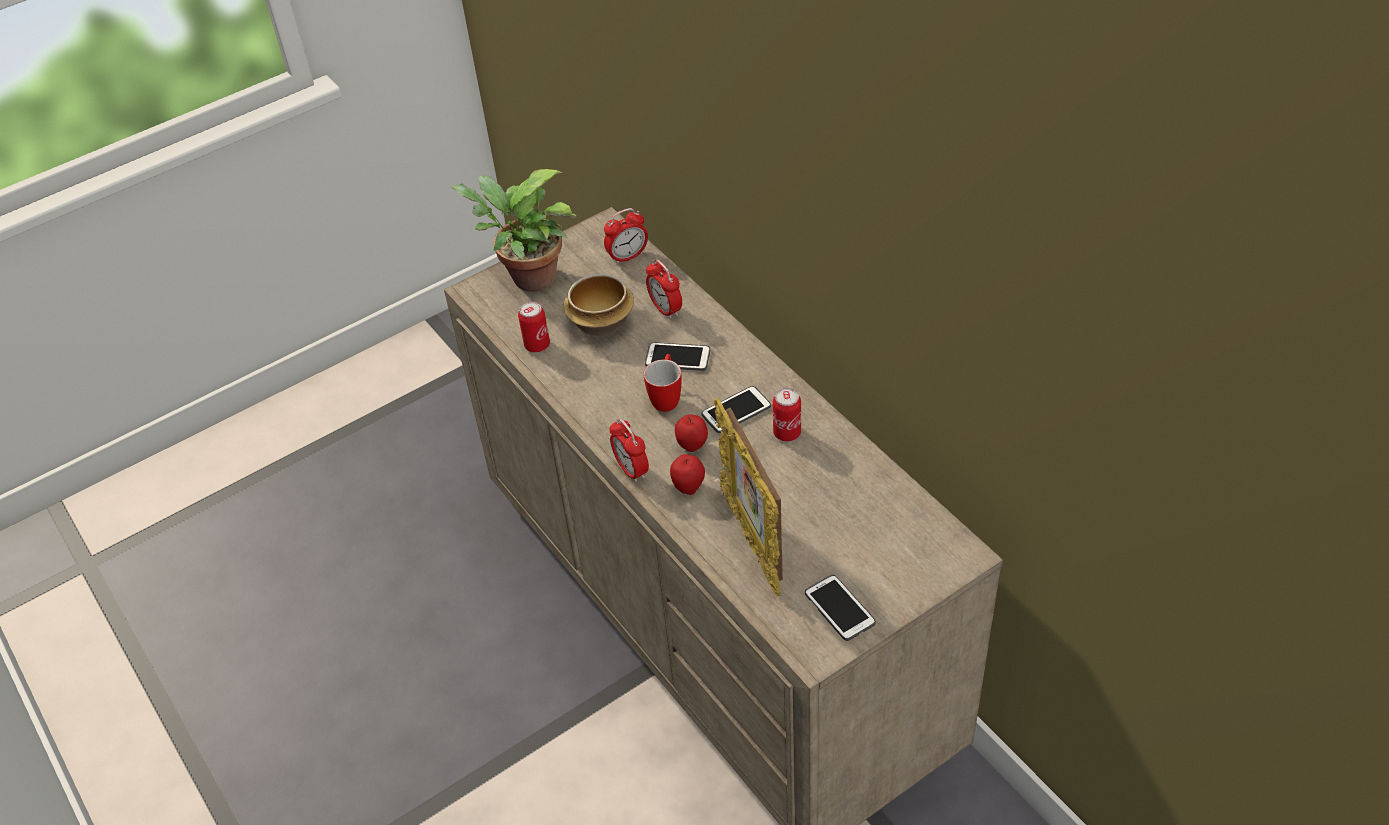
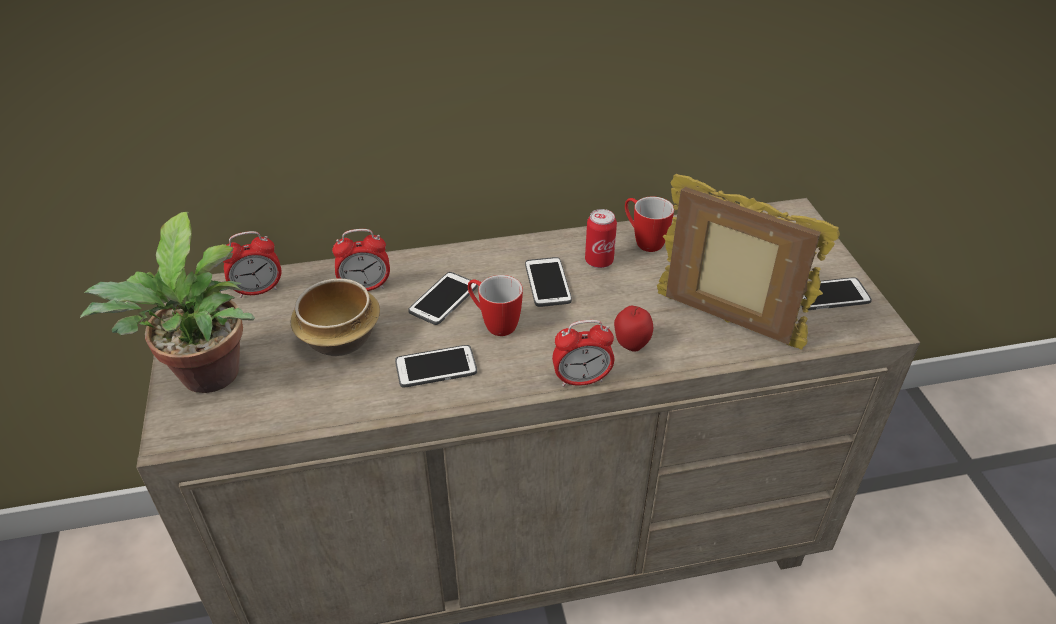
camera: 70 degrees left, 5 degrees down
can [518,301,550,353] -> none
alarm clock [604,208,648,265] -> alarm clock turned 75 degrees clockwise [223,231,282,298]
apple [675,414,708,452] -> none
picture frame [714,397,783,596] -> picture frame turned 150 degrees counterclockwise [657,174,840,350]
none -> phone [395,345,477,388]
none -> mug [625,196,674,252]

